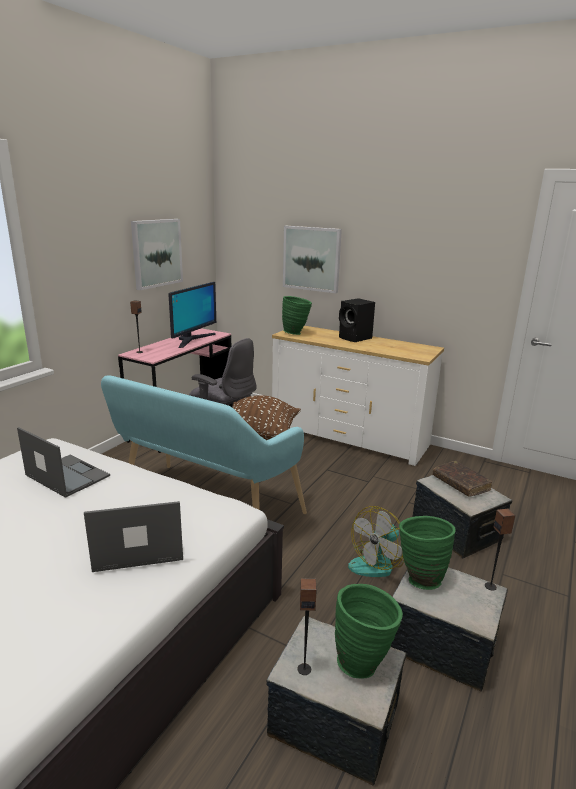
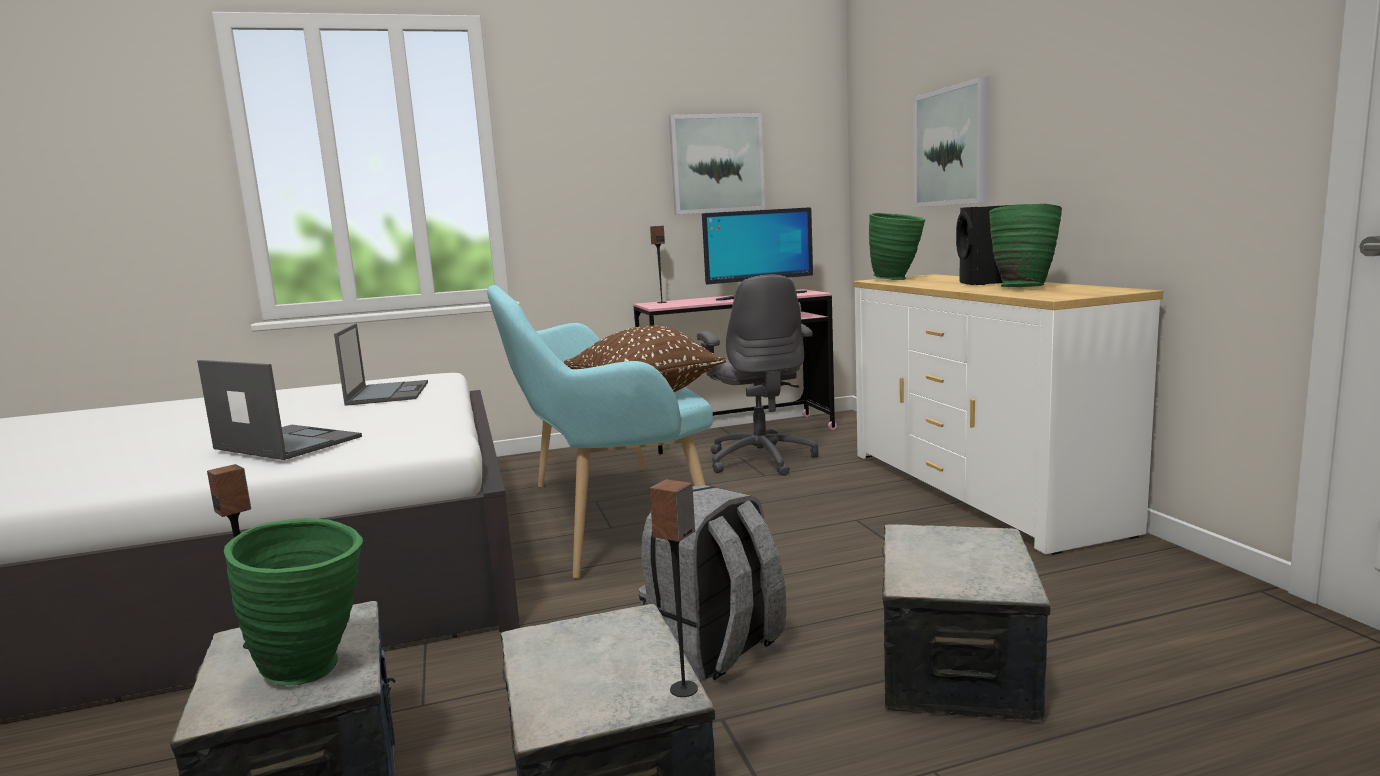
camera: 45 degrees right, 10 degrees down
fan [348,506,404,577] -> grey backpack [639,485,787,681]
green vase [399,516,456,590] -> green vase moved to [989,204,1062,287]
brown book [433,461,492,497] -> none

